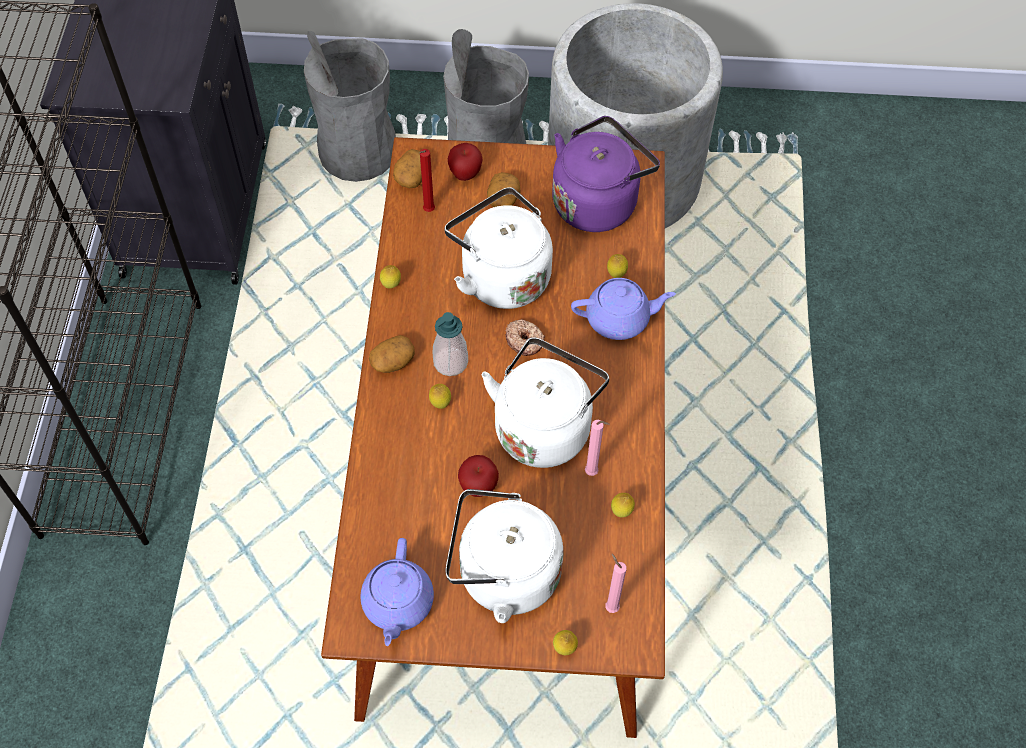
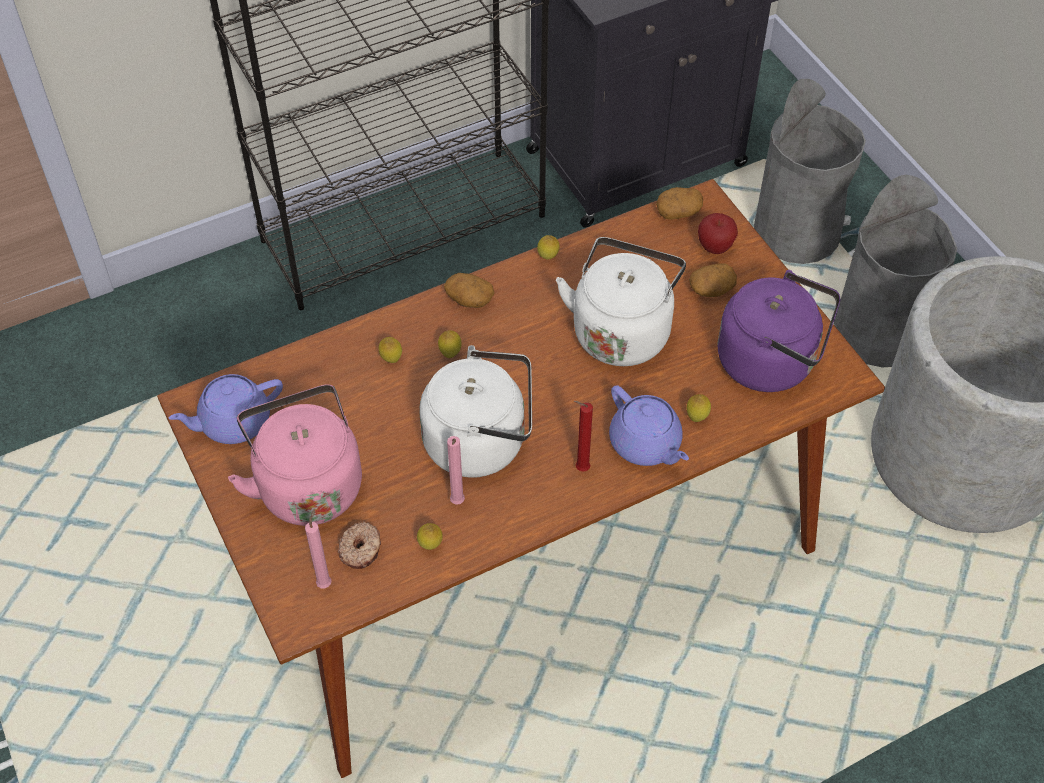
camera: 60 degrees right, 5 degrees down
red candle [420,149,435,212] -> red candle moved to [574,401,593,472]
soap dispenser [433,312,468,376] -> none
white kettle [445,489,563,623] -> pink kettle [228,384,362,526]
apple [458,455,499,497] -> none
donut [505,319,545,356] -> donut moved to [338,521,381,569]
lemon [553,630,578,655] -> lemon moved to [378,337,402,363]

